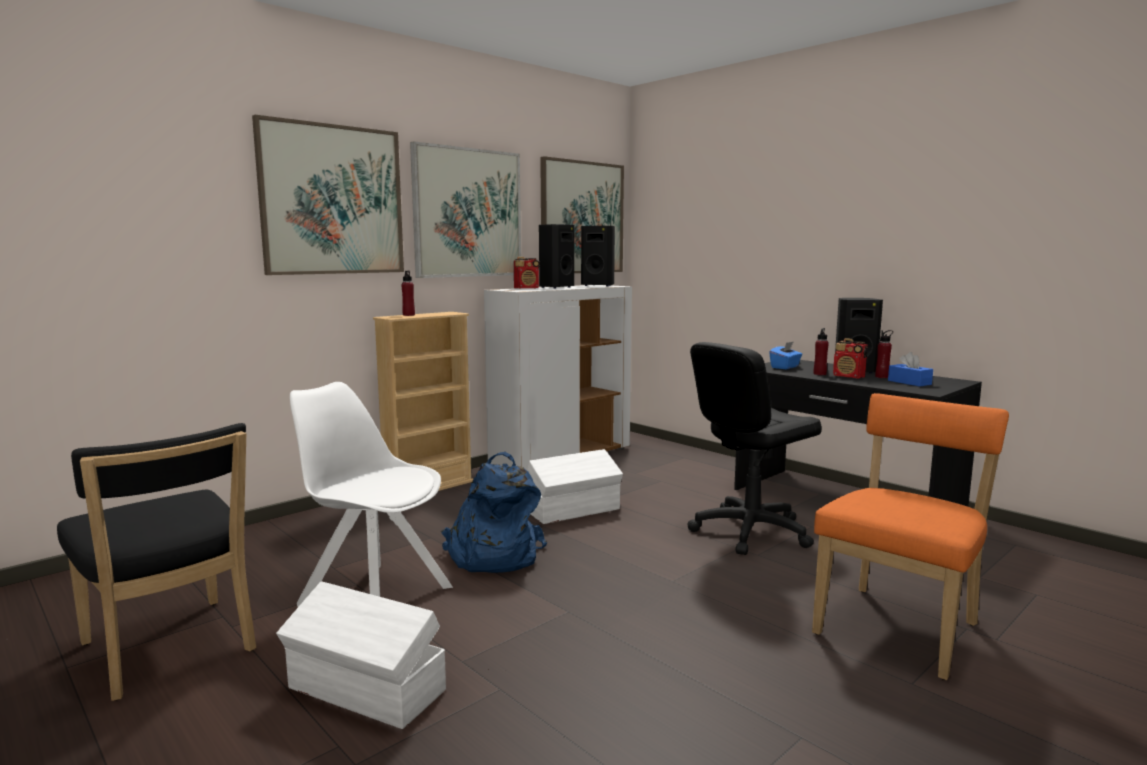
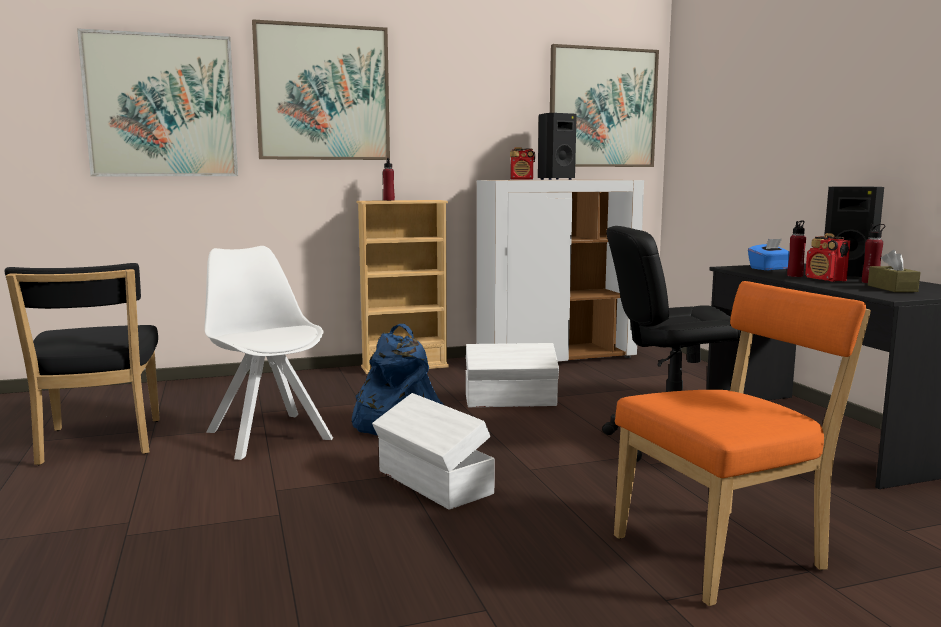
camera: 25 degrees right, 0 degrees up
white storage box [276,581,446,729] -> white storage box moved to [372,393,495,509]
picture [410,141,521,278] -> picture moved to [77,28,238,176]
black speaker [581,226,615,286] -> none
blue tissue box [888,352,933,387] -> brown tissue box [868,250,921,292]

